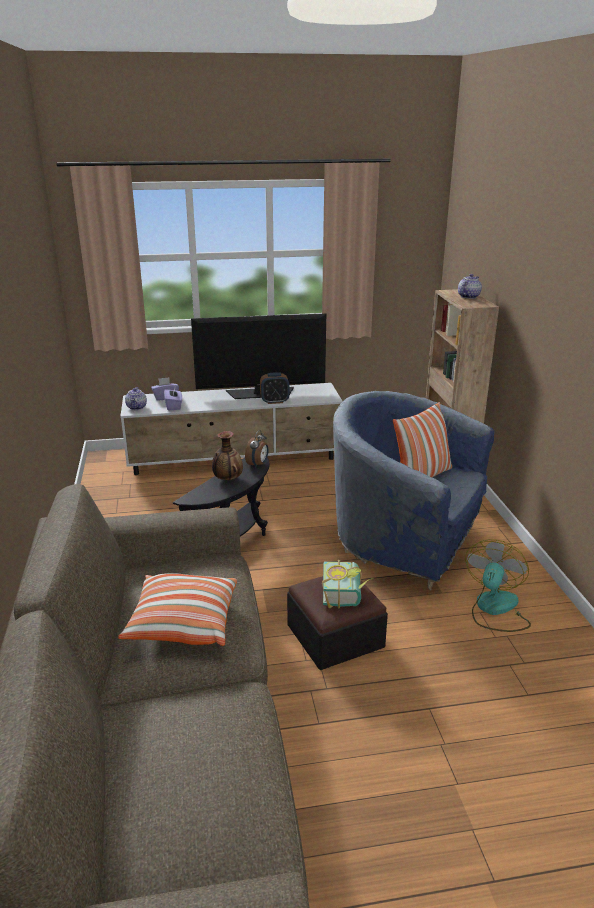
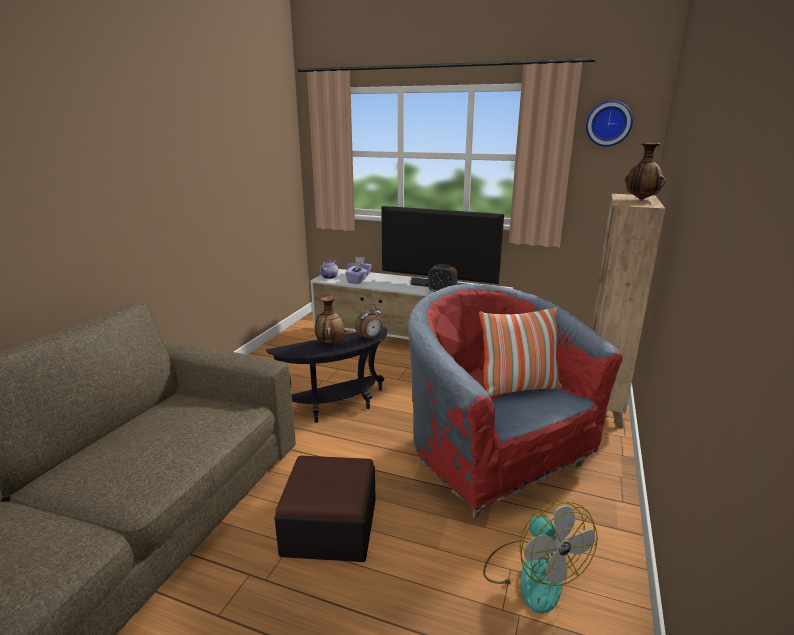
camera: 30 degrees right, 5 degrees down
pillow [118,573,237,646] -> none
book [322,560,374,609] -> none
blue armchair [333,391,494,590] -> red armchair [407,284,622,519]
teapot [458,274,482,299] -> vase [625,143,666,200]
fan [465,539,531,632] -> fan turned 105 degrees clockwise [483,502,598,614]
none -> wall clock [586,100,633,147]

